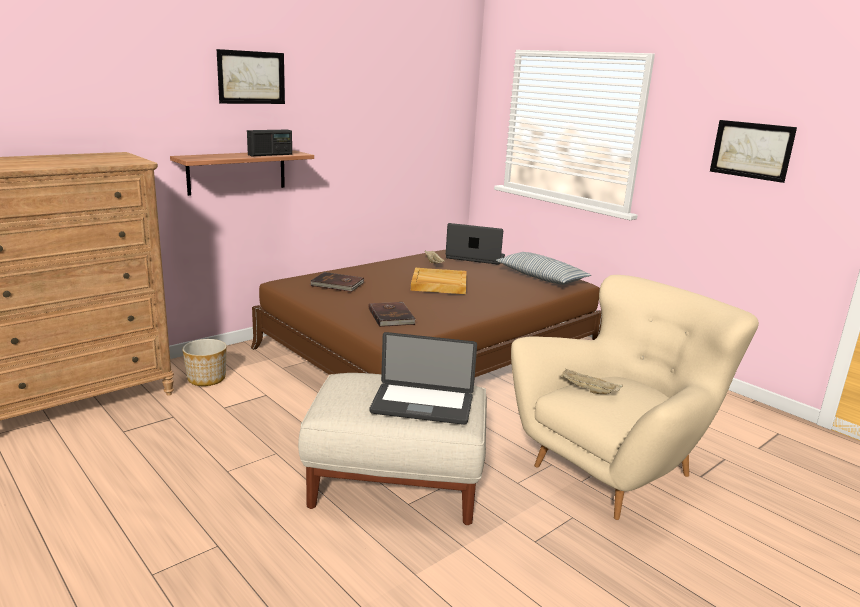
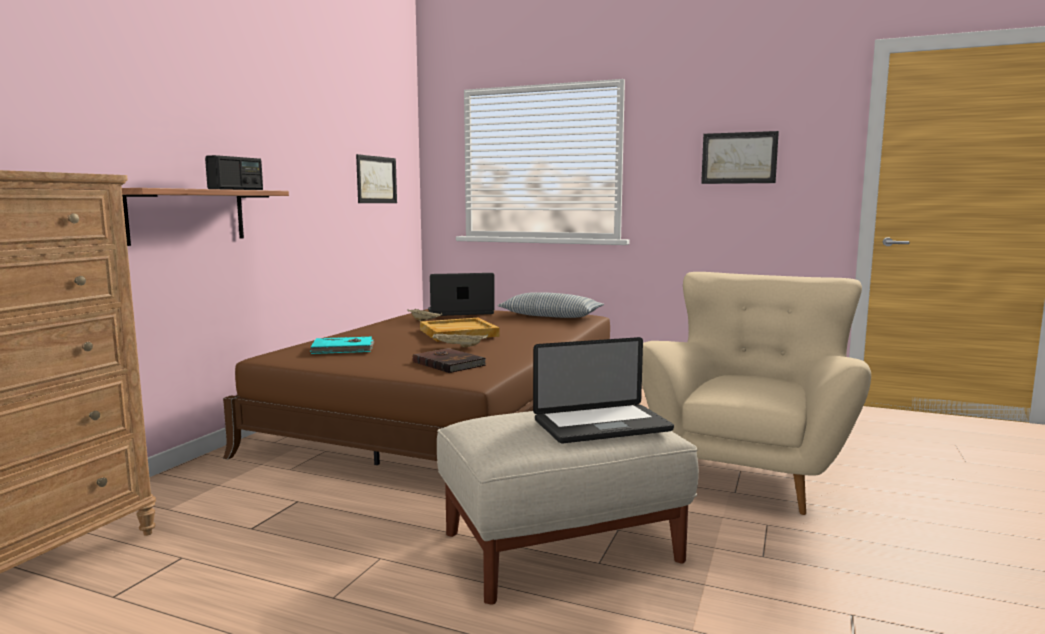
camera: 25 degrees left, 10 degrees down
planter [182,339,227,386] -> none
picture [217,49,285,104] -> picture moved to [356,154,397,203]
brown book [310,272,364,292] -> turquoise book [310,337,374,354]
beige tray [561,369,623,394] -> beige tray moved to [432,333,488,347]

